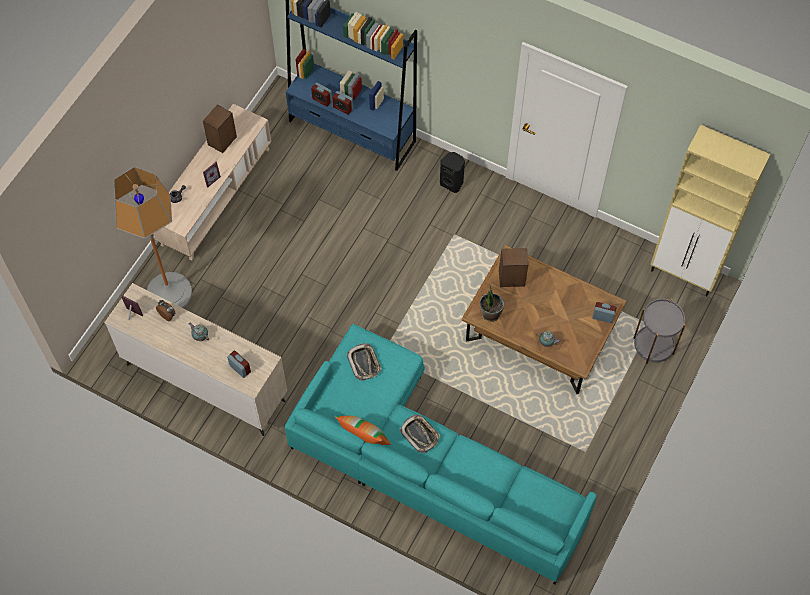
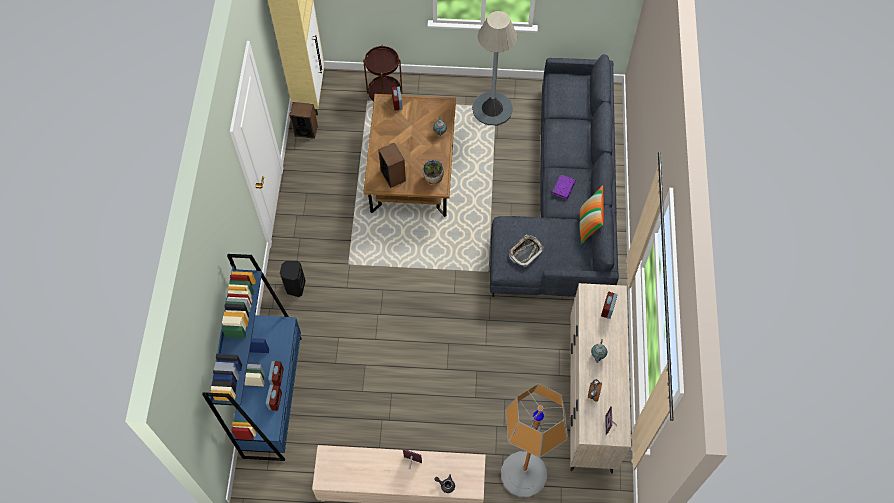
camera: 115 degrees left, 0 degrees up
speaker [203,104,237,153] -> speaker moved to [289,102,318,139]
turquoise sofa [285,324,597,585] -> grey sofa [490,54,619,297]
tray [400,415,440,453] -> purple book [552,174,576,200]
grey side table [633,299,686,364] -> brown side table [363,45,403,101]
none -> grey floor lamp [472,11,517,126]

